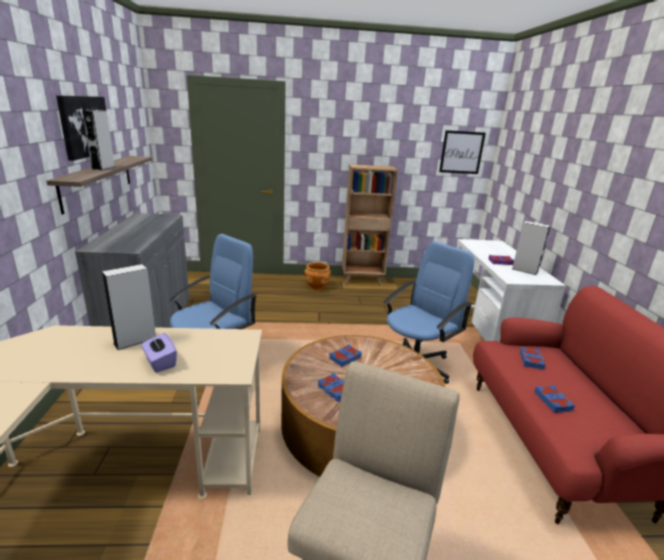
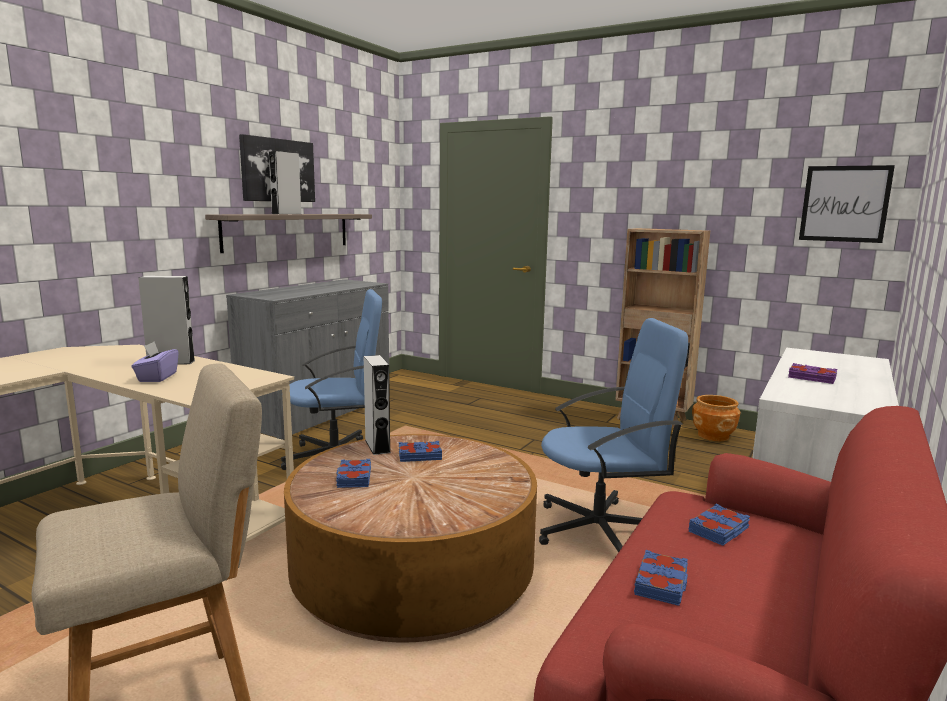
camera: 35 degrees right, 10 degrees down
brown planter [305,262,331,290] -> brown planter moved to [692,395,741,441]
grey speaker [512,221,550,275] -> grey speaker moved to [364,355,391,455]

